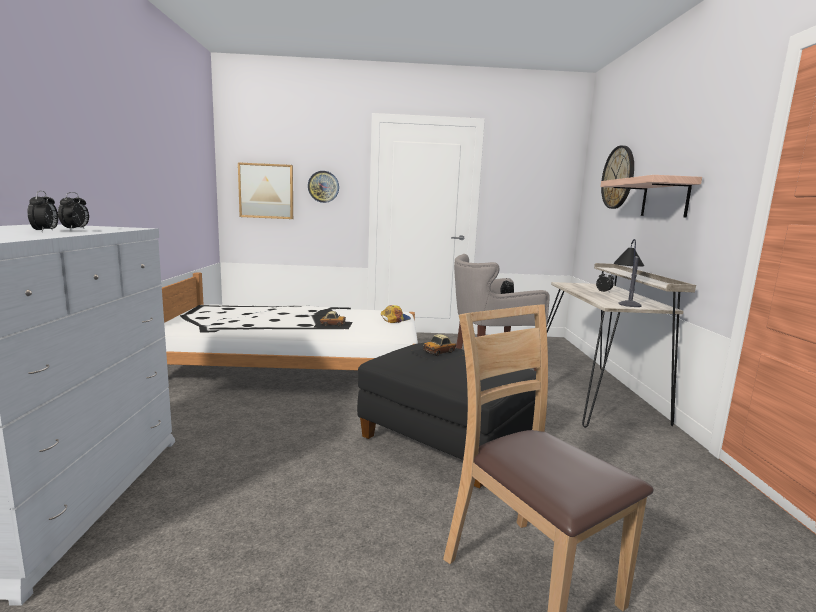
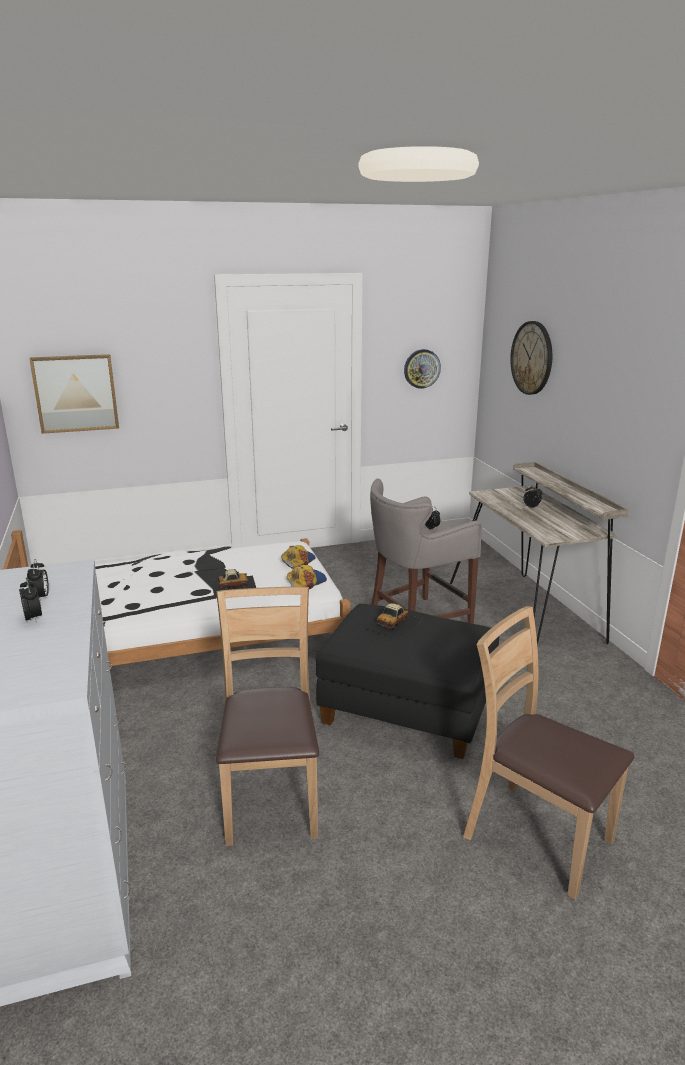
camera: 15 degrees left, 10 degrees up
wall clock [308,171,339,203] -> wall clock moved to [404,349,441,389]
shelf [600,175,702,218] -> none
table lamp [614,239,644,307] -> none
none -> brown chair [216,586,319,846]
none -> cap [287,565,327,589]

